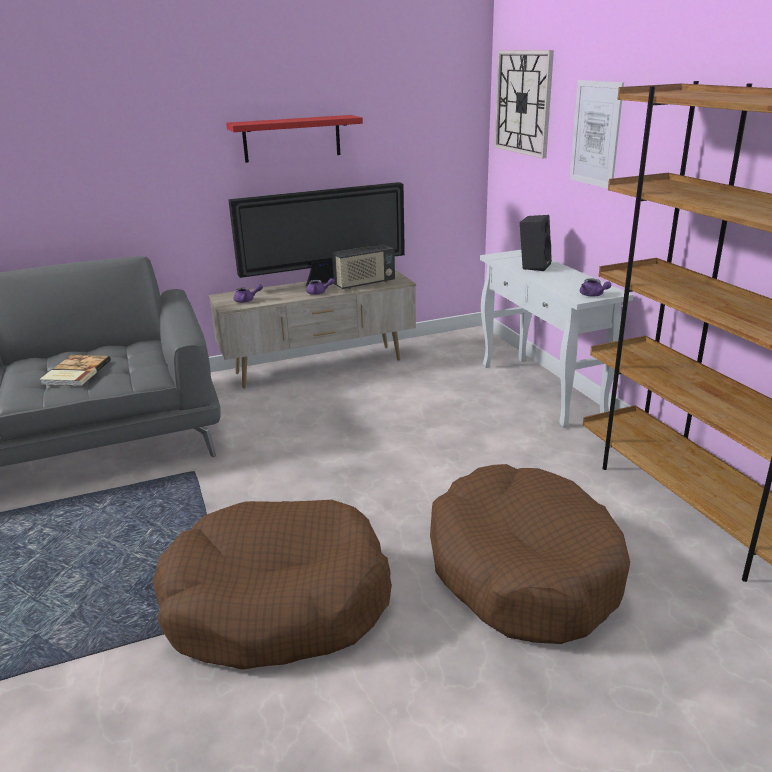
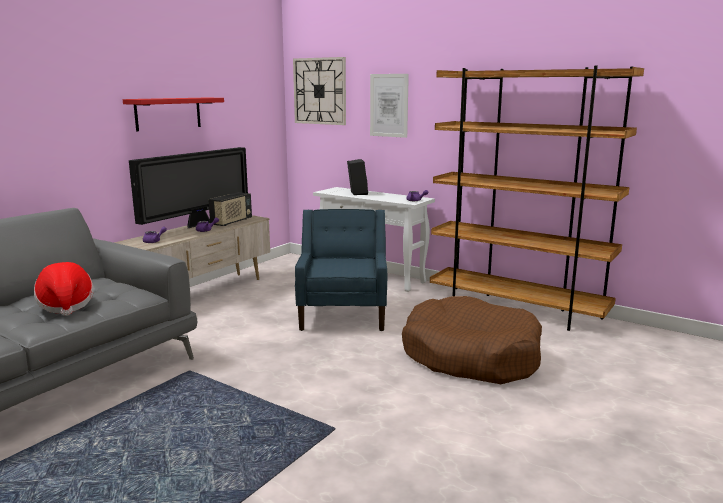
camera: 35 degrees left, 10 degrees down
book [39,355,111,386] -> hat [34,262,94,316]
brown dog bed [153,500,392,670] -> none
none -> blue armchair [295,209,387,331]

